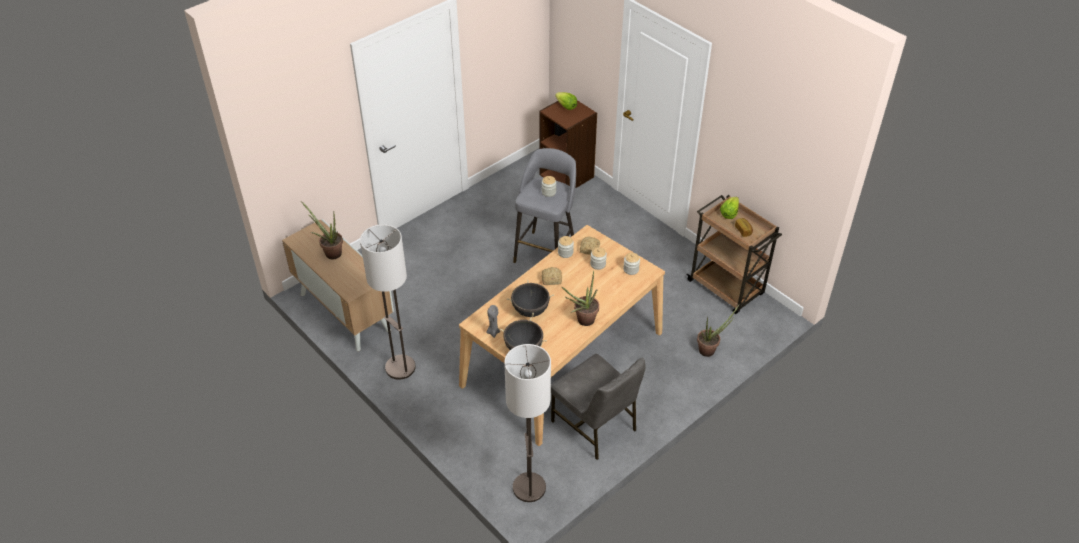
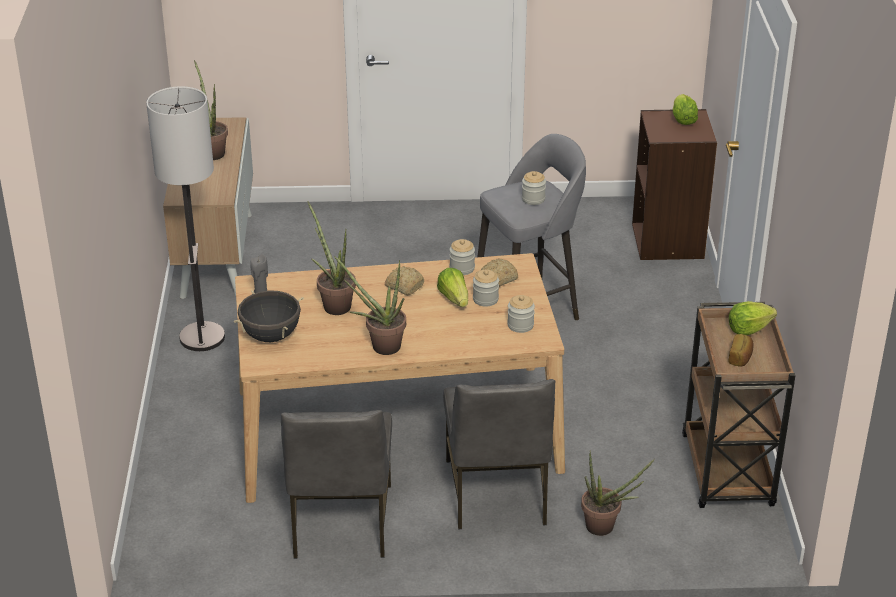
camera: 40 degrees right, 10 degrees down
floor lamp [504,344,551,502] -> none
black cooking pot [507,280,554,318] -> potted plant [307,201,356,315]
none -> lettuce [437,268,468,307]
none -> grey chair [443,379,555,529]

